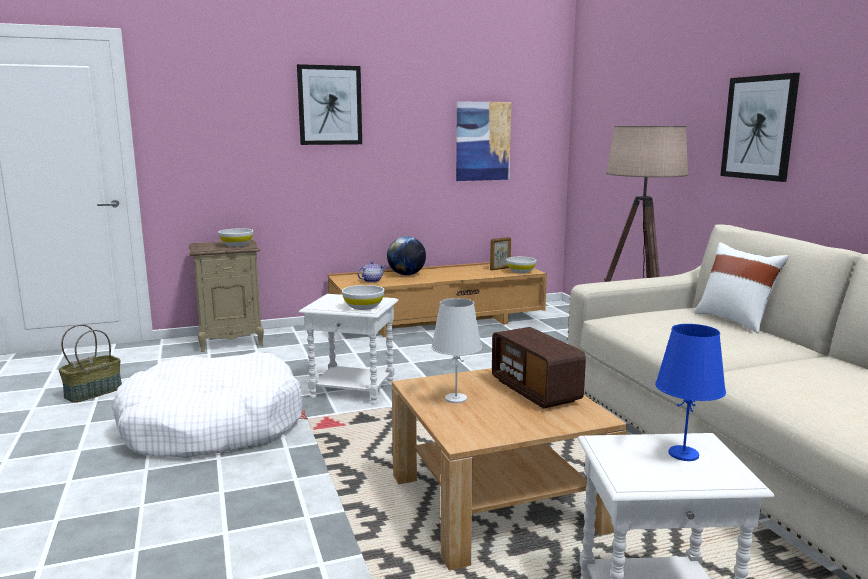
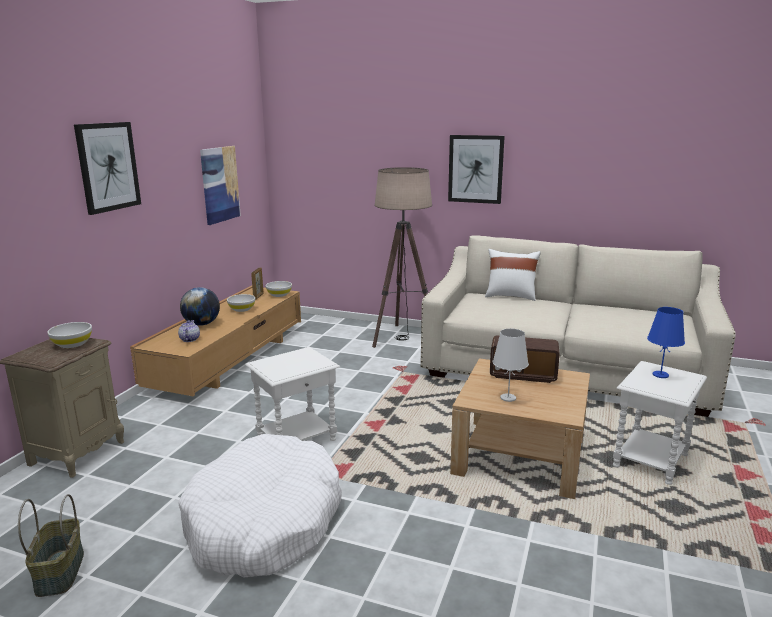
camera: 50 degrees left, 5 degrees up
white bowl [342,285,385,310] -> white bowl moved to [227,294,255,312]

